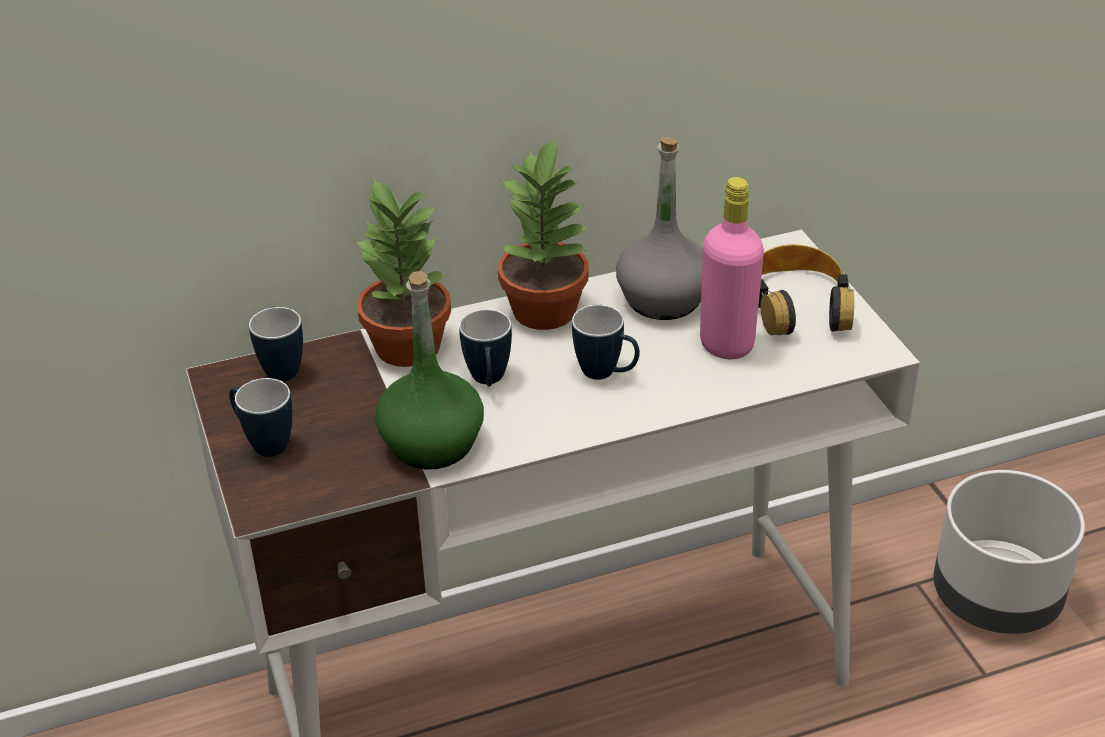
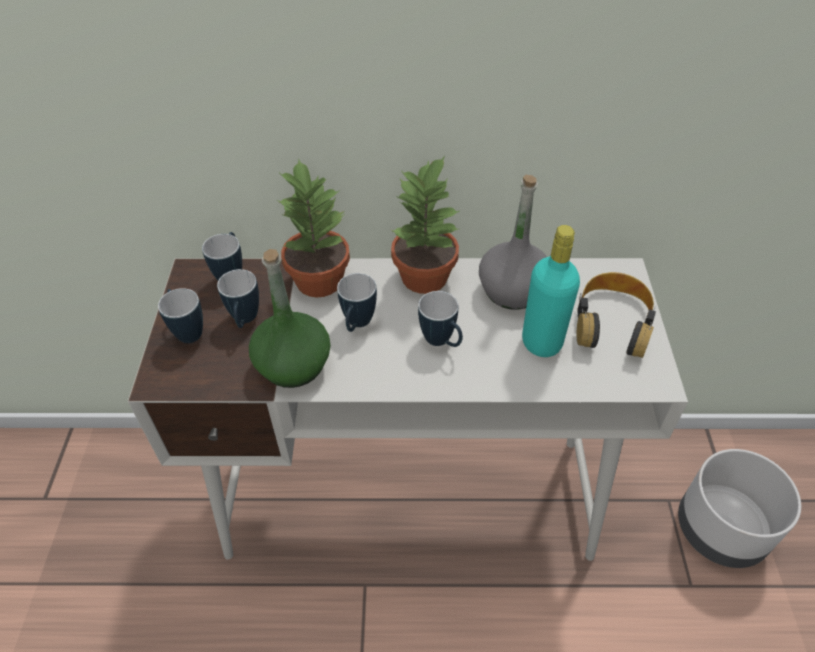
camera: 20 degrees right, 10 degrees up
pink bottle [700,177,764,359] -> turquoise bottle [522,225,580,357]
none -> mug [217,269,259,328]

